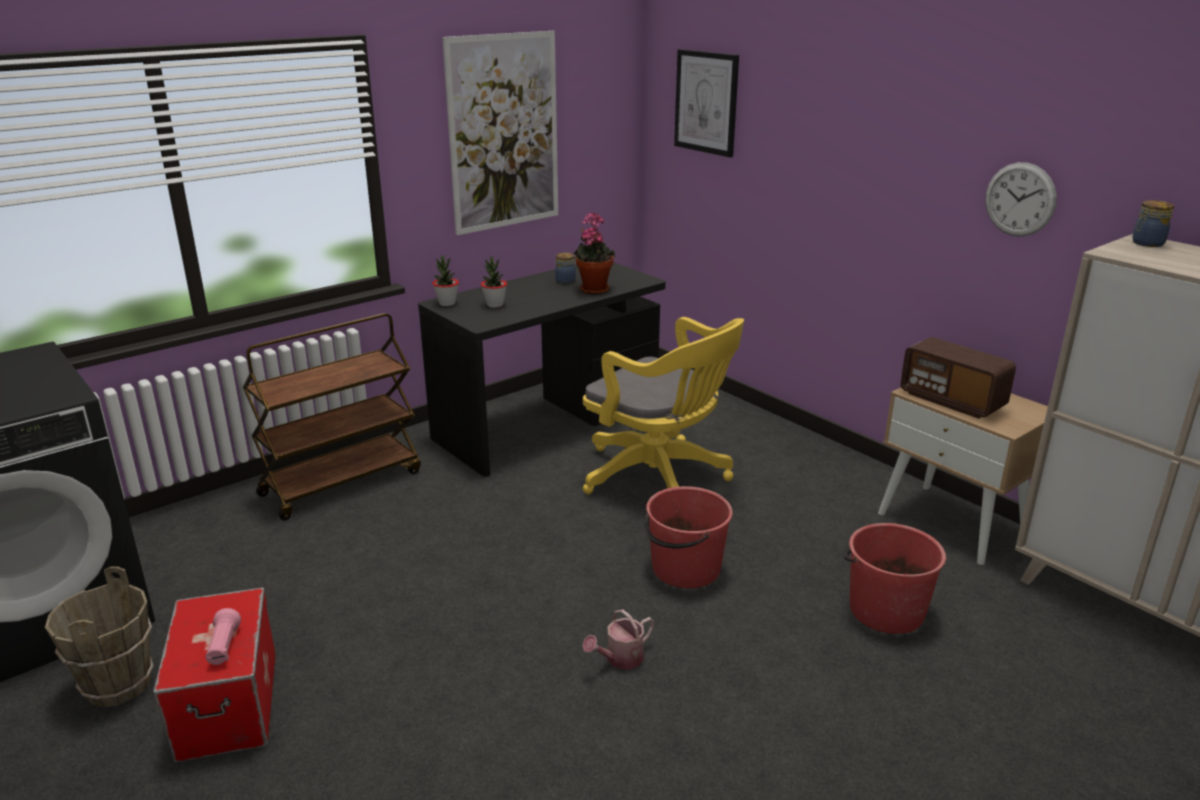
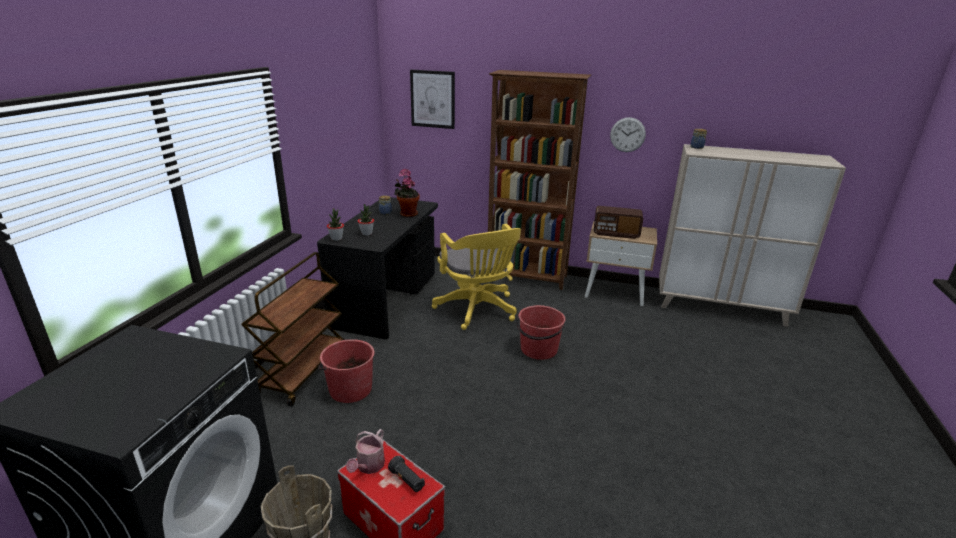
camera: 35 degrees left, 0 degrees up
pink flashlight [205,608,241,665] -> black flashlight [388,456,425,492]
picture [442,31,558,235] -> none
watering can [582,609,655,670] -> watering can moved to [346,429,385,474]
yellow office chair [583,317,744,494] -> yellow office chair turned 60 degrees clockwise [432,224,521,330]
red bucket [844,523,946,634] -> red bucket moved to [318,339,375,403]
none -> brown bookcase [488,70,591,290]

